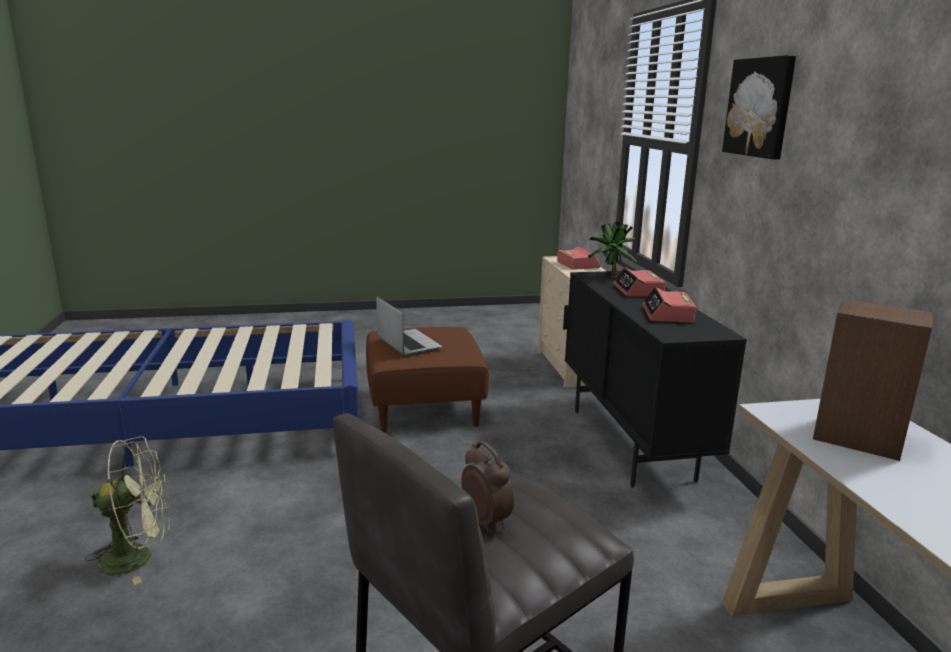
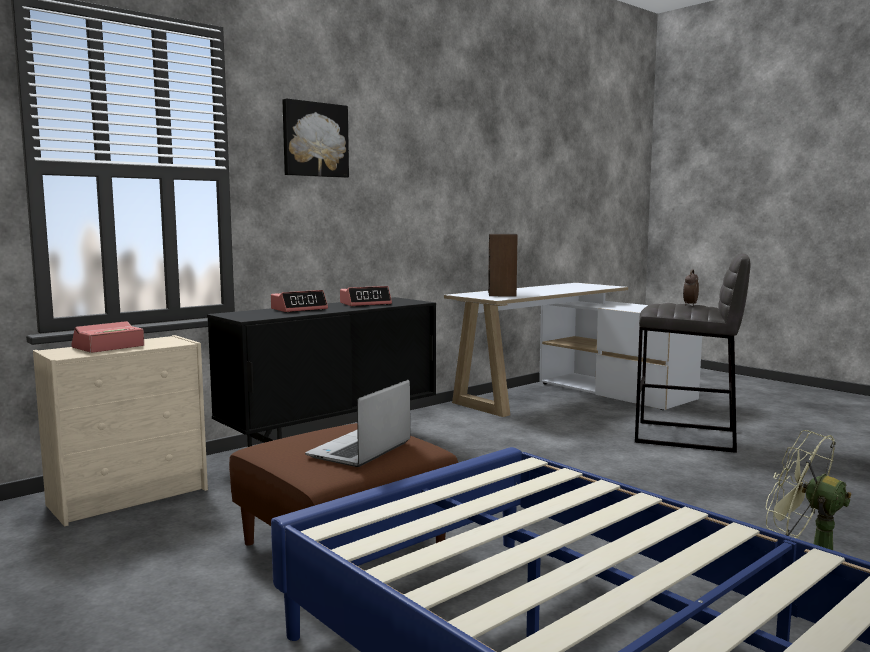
camera: 120 degrees left, 10 degrees down
potted plant [588,222,637,276] -> none

